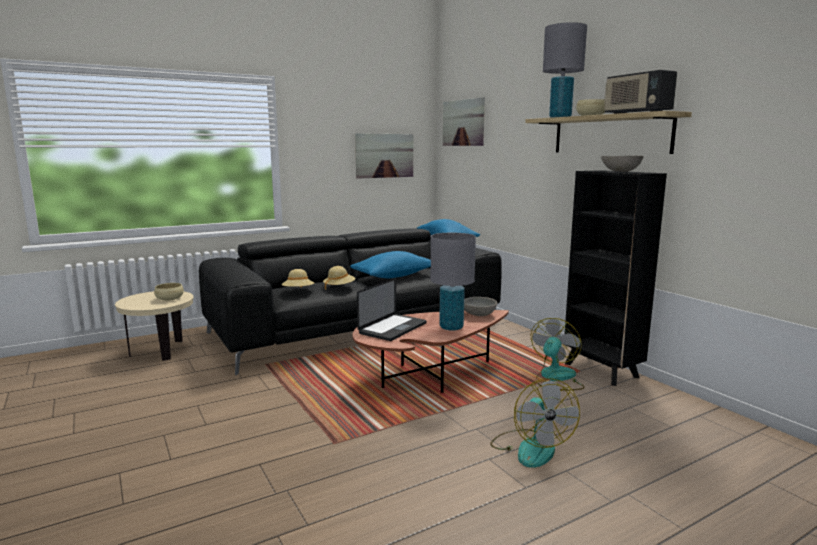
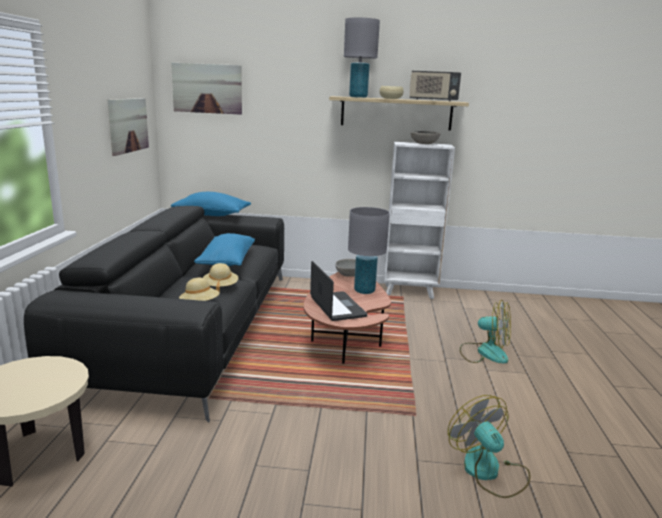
camera: 55 degrees left, 5 degrees up
beige bowl [154,283,184,301] -> none
fan [531,318,585,391] -> fan moved to [448,395,530,498]
black bookcase [565,170,667,386] -> white bookcase [384,142,455,299]

